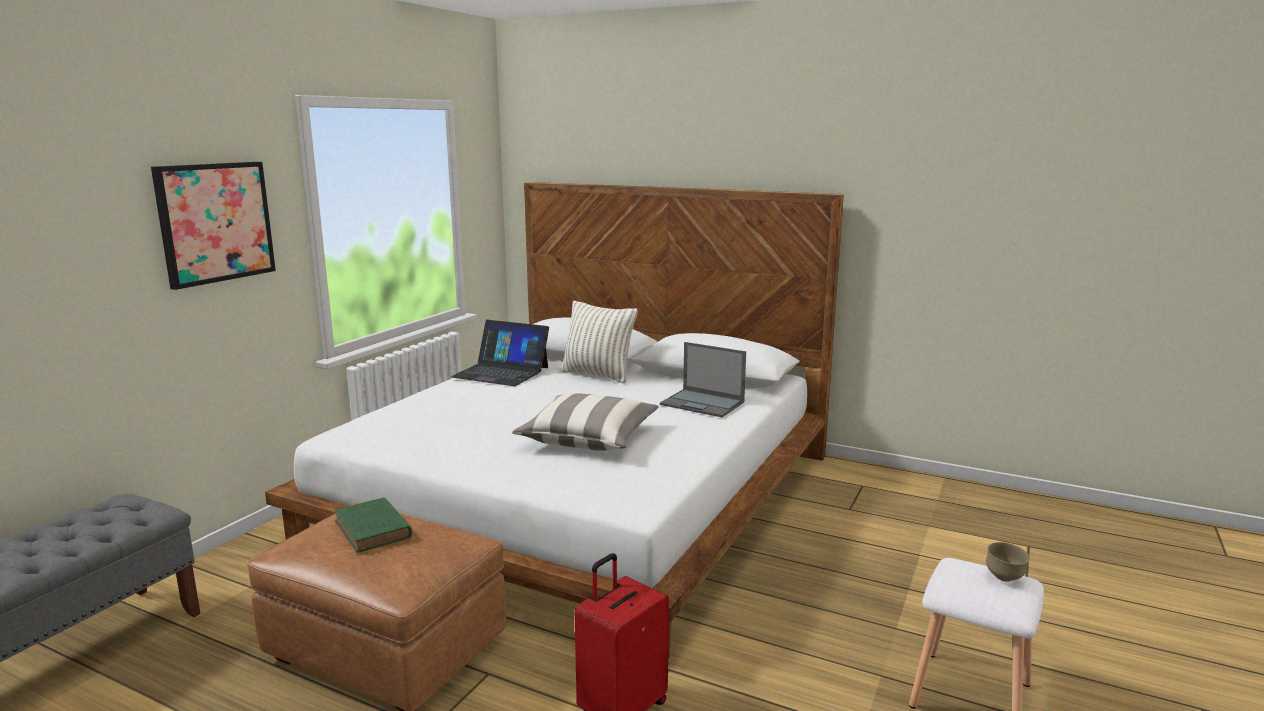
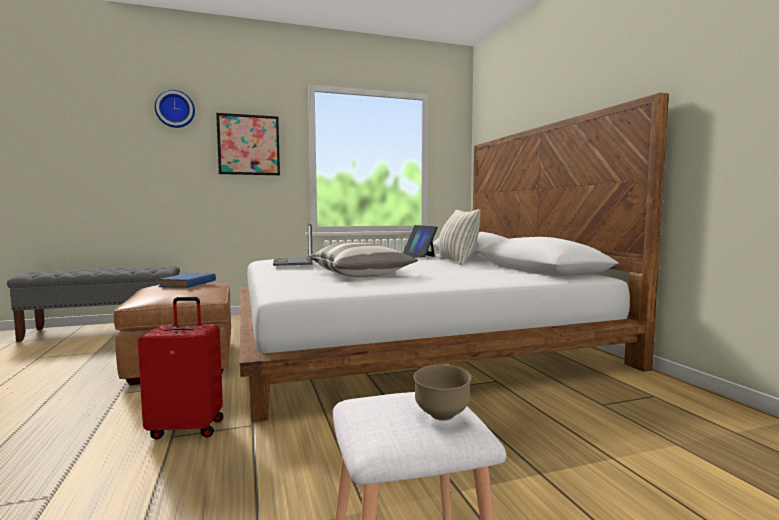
camera: 45 degrees right, 10 degrees down
green book [334,497,412,553] -> blue book [158,273,216,288]
laptop [660,342,746,417] -> laptop moved to [273,223,313,266]
none -> wall clock [155,90,195,128]

